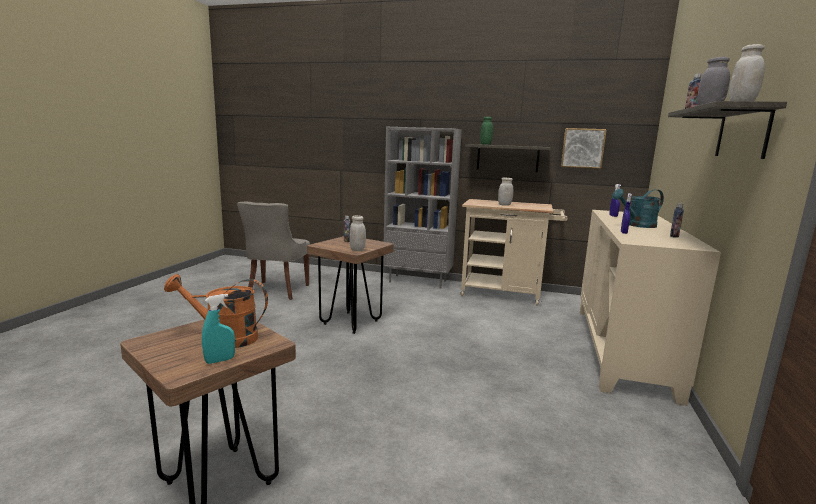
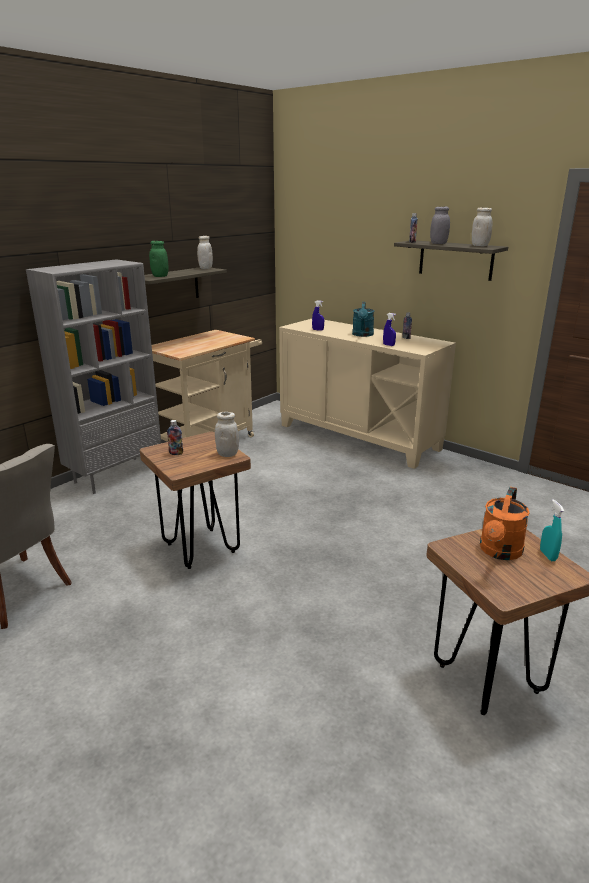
camera: 65 degrees left, 10 degrees up
white jar [498,177,513,206] -> white jar moved to [197,236,213,269]
picture [561,128,607,169] -> none

